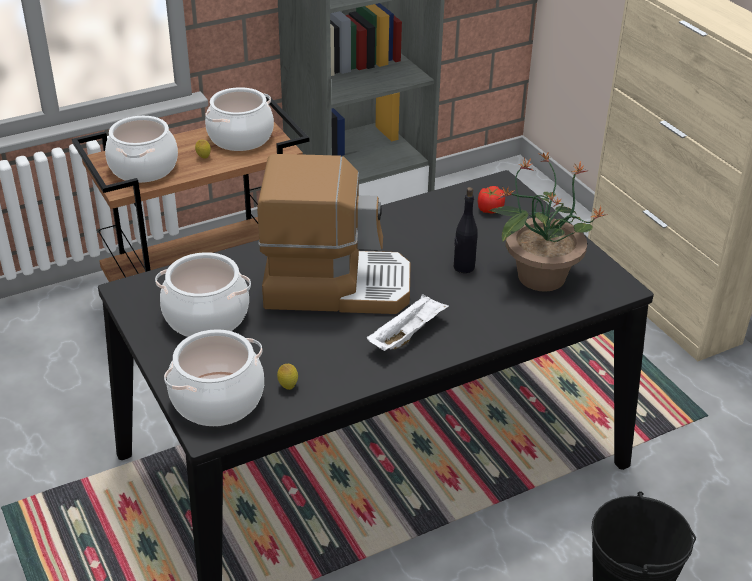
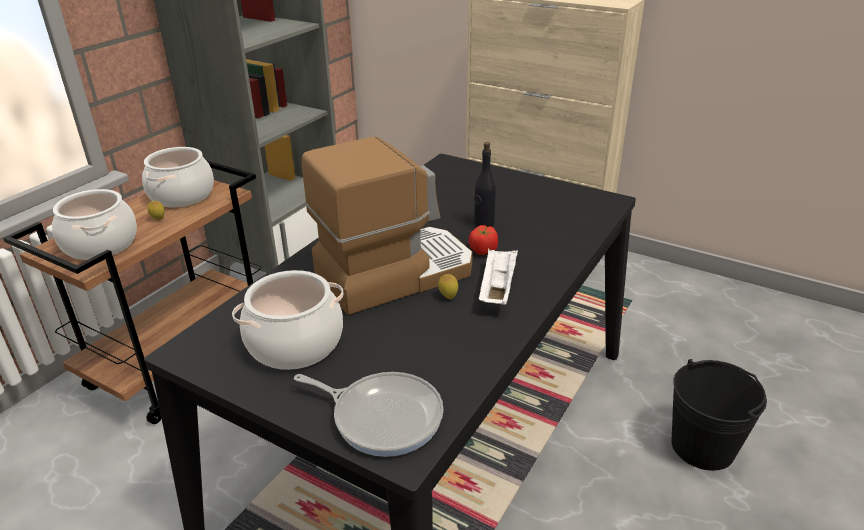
camera: 30 degrees left, 5 degrees down
cooking pot [164,329,264,426] -> frying pan [294,372,443,457]
lemon [277,364,298,390] -> lemon moved to [438,274,458,299]
tomato [478,186,505,214] -> tomato moved to [469,225,498,255]
potted plant [489,151,608,292] -> none

